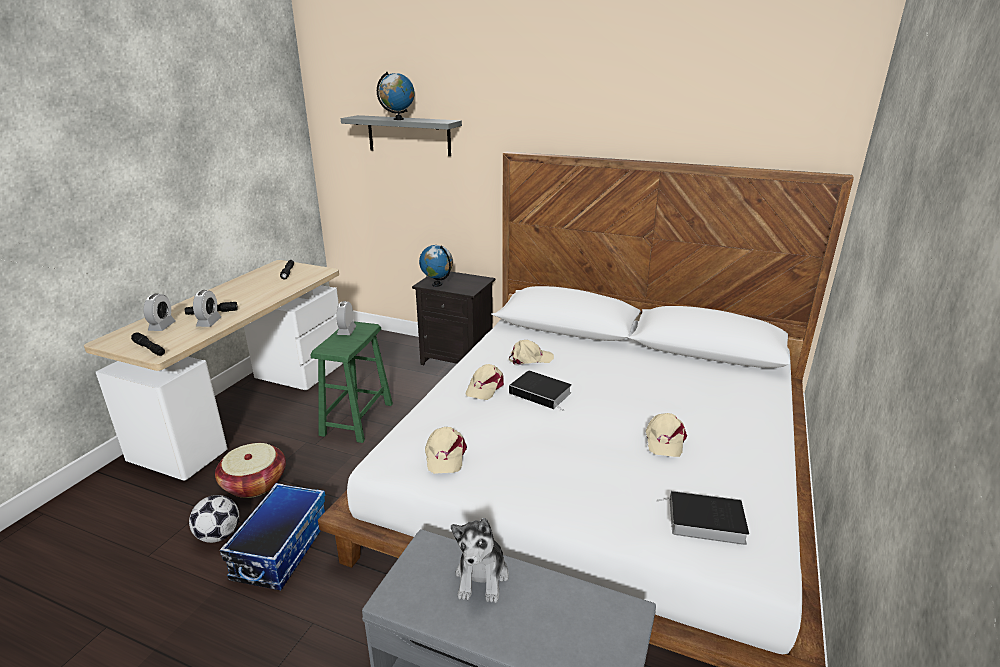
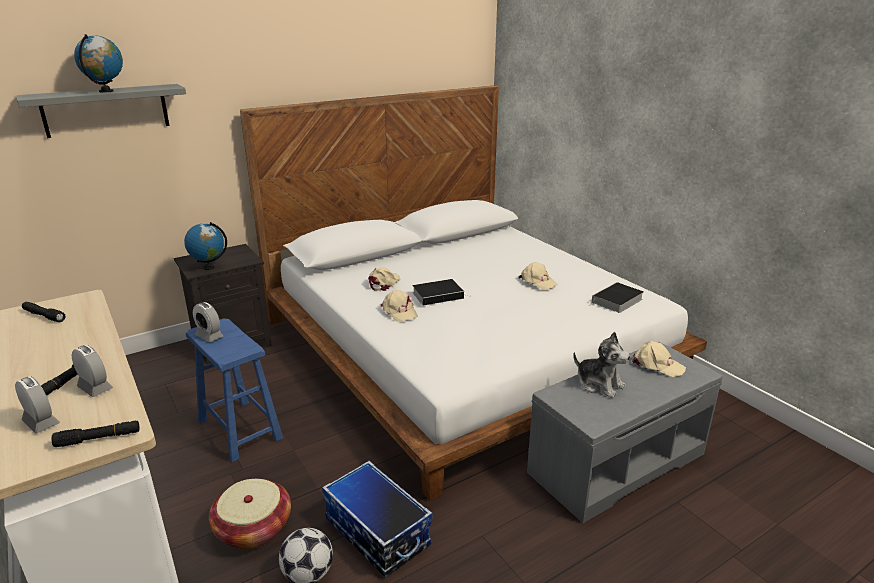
camera: 55 degrees left, 0 degrees up
green stool [310,321,393,443] -> blue stool [186,318,283,462]
beige cap [425,427,467,474] -> beige cap moved to [632,341,686,377]

